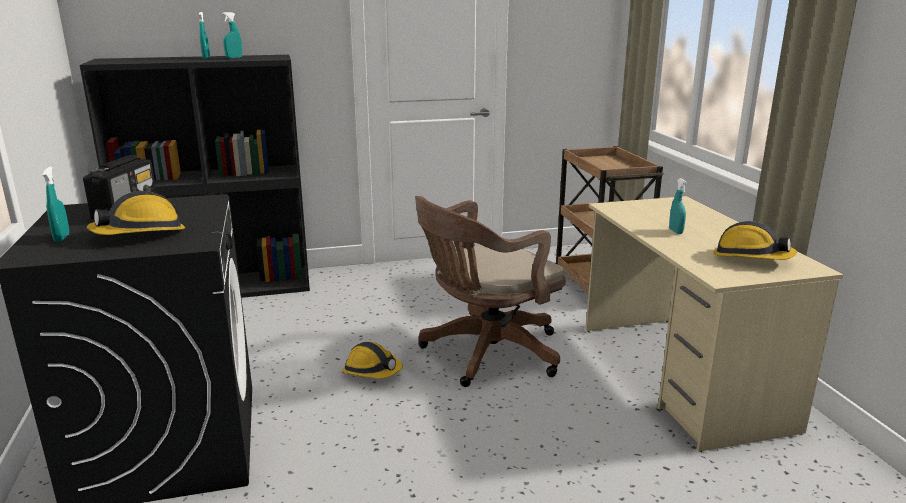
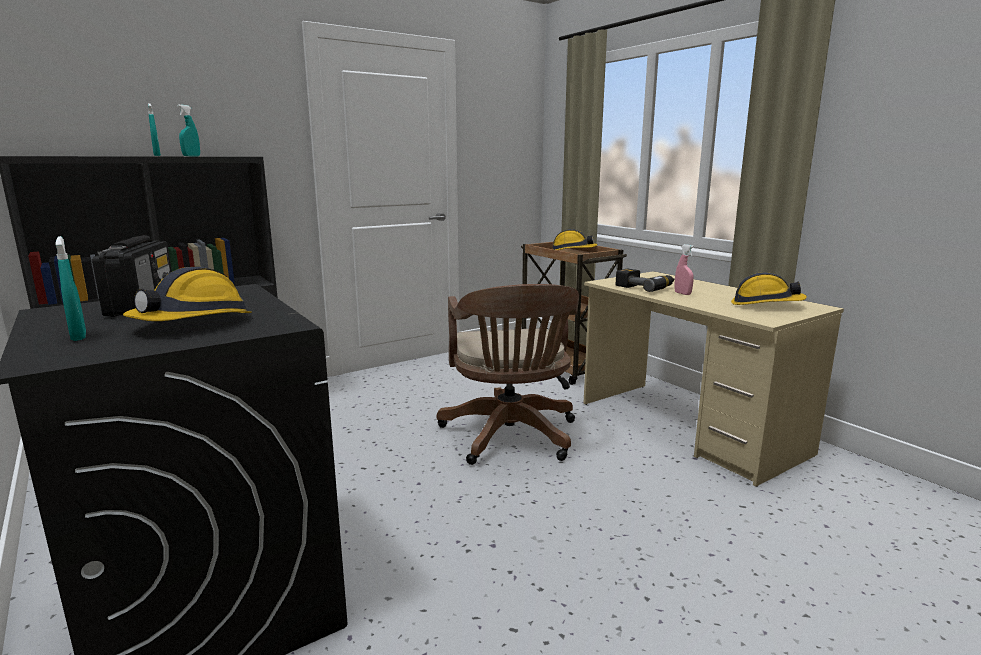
camera: 20 degrees left, 5 degrees down
hard hat [342,342,403,379] -> hard hat moved to [552,229,598,250]
brown office chair [415,196,566,387] -> brown office chair turned 45 degrees counterclockwise [437,284,579,465]
turquoise spray bottle [669,178,688,234] -> pink spray bottle [674,244,694,295]
none -> power drill [616,269,674,292]

